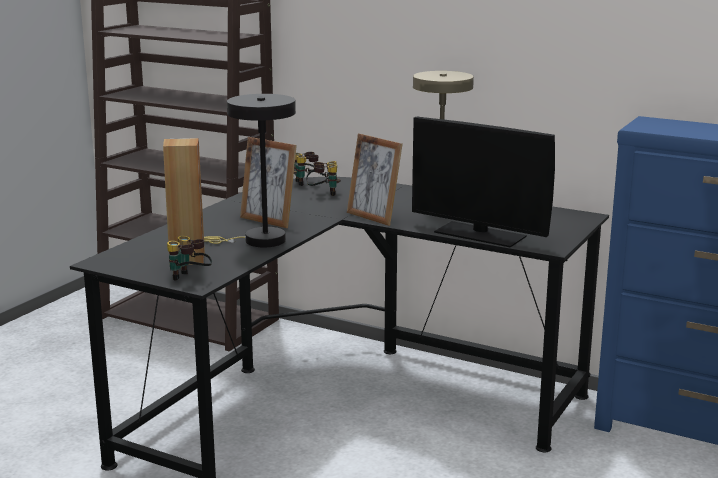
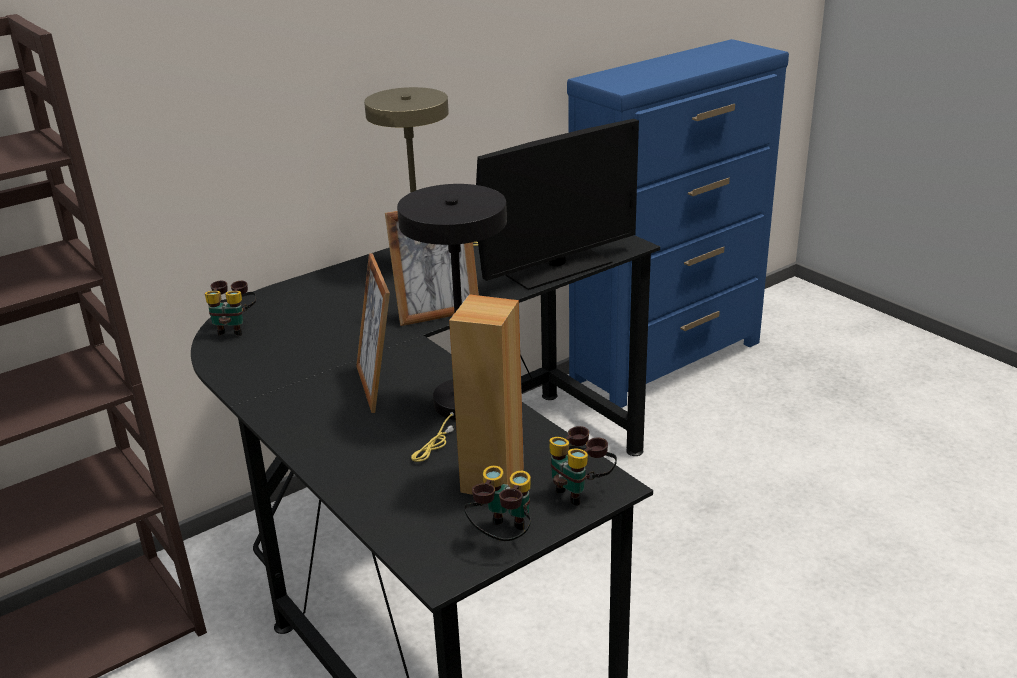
camera: 65 degrees left, 10 degrees up
picture frame [240,137,297,228] -> picture frame turned 105 degrees clockwise [356,253,390,413]
binoculars [306,161,341,196] -> binoculars moved to [464,465,531,541]

